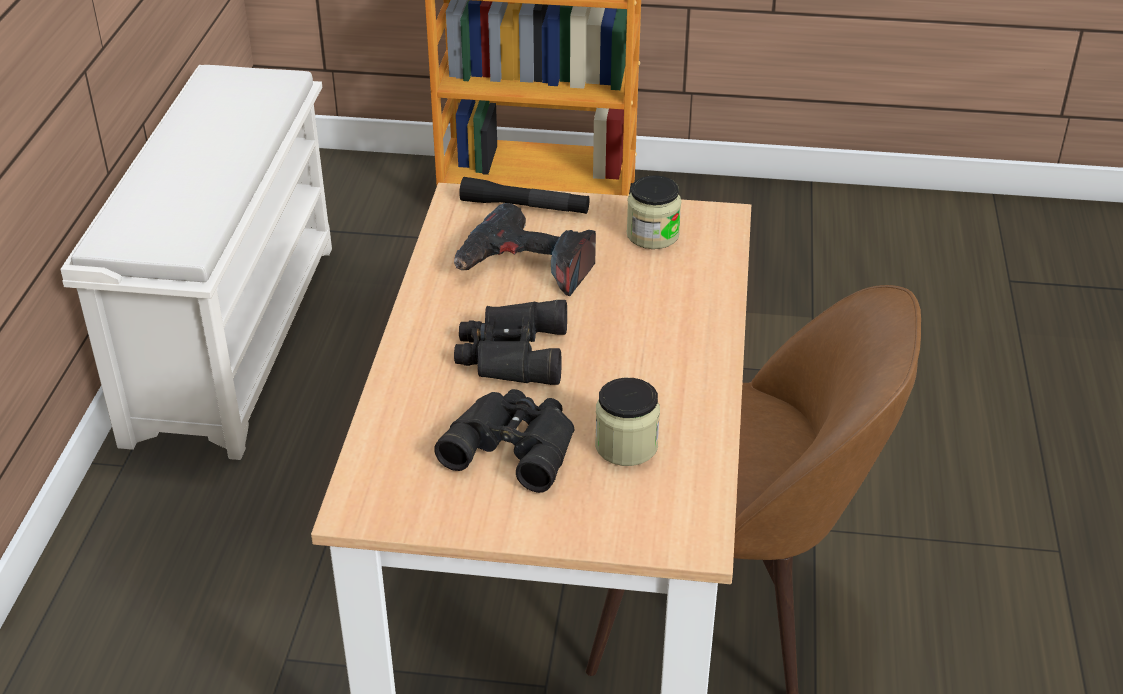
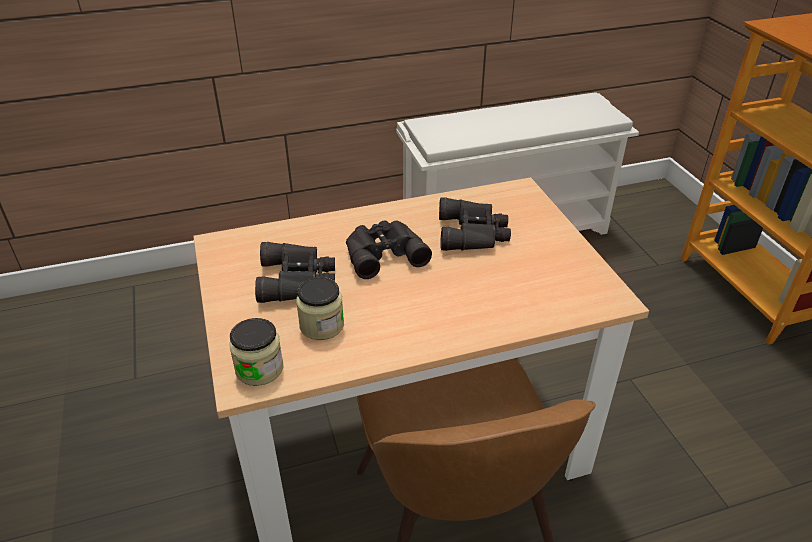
camera: 65 degrees right, 0 degrees up
power drill [454,203,596,296] -> black binoculars [439,197,511,251]
black flashlight [459,177,589,214] -> none
jar [627,175,681,249] -> jar moved to [230,318,284,386]

